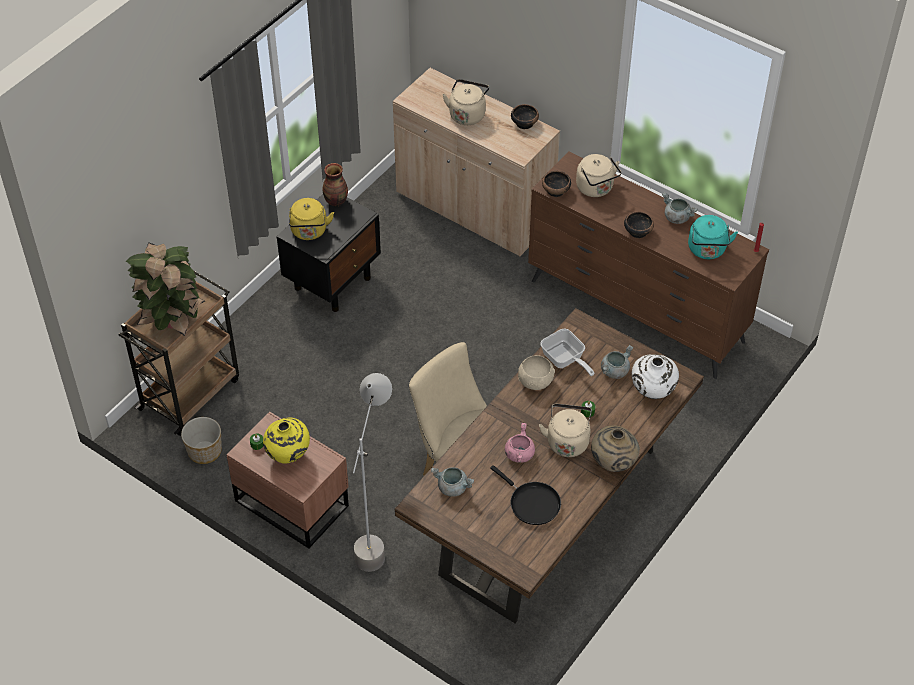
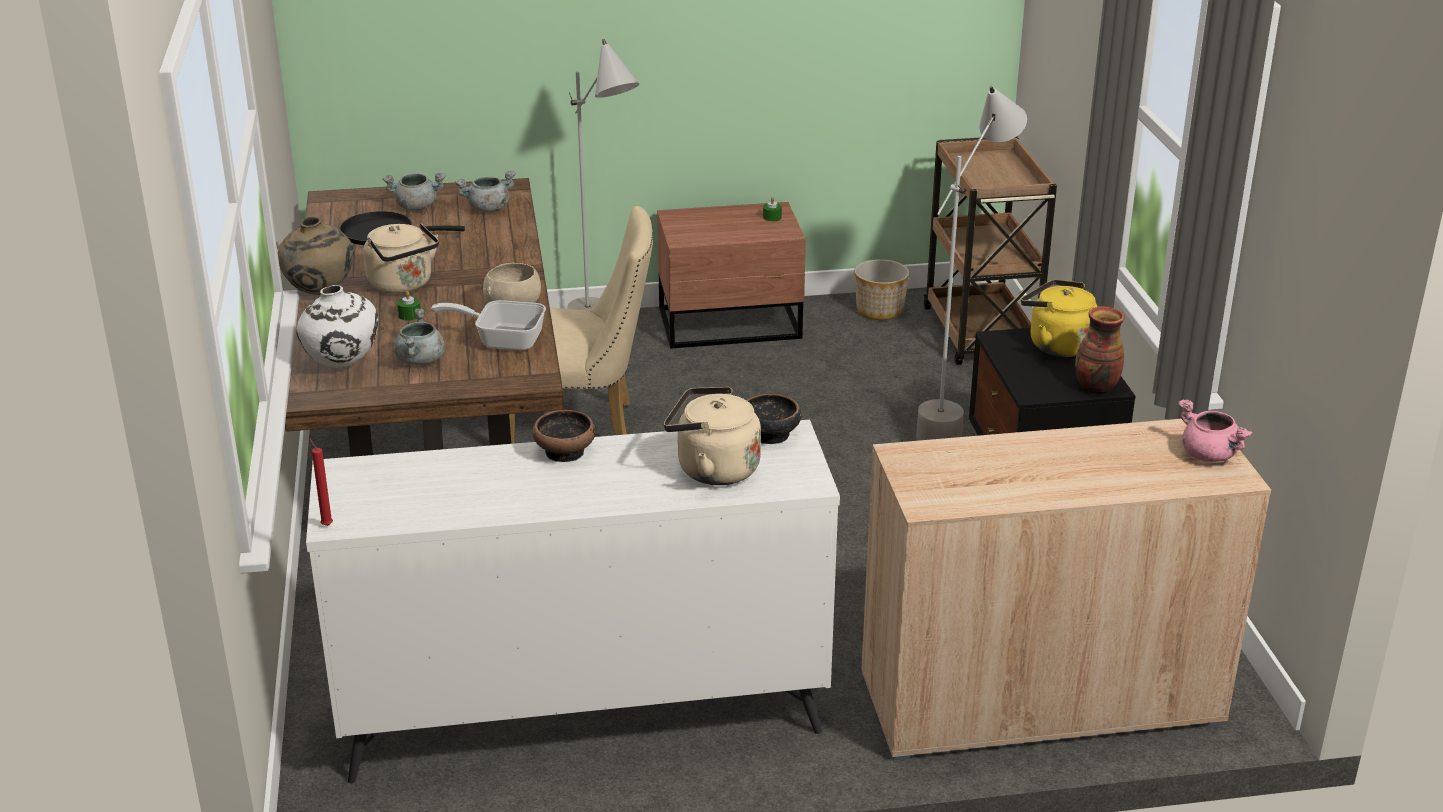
camera: 135 degrees right, 20 degrees down
potted plant [126,242,205,336] -> none
yellow vase [263,417,310,464] -> none
beige kettle [442,79,489,125] -> none
pink cooking pot [505,423,535,463] -> pink cooking pot moved to [1178,399,1253,462]
bowl [511,104,539,129] -> none
brown dresser [528,151,769,379] -> white dresser [306,420,840,783]
grey cooking pot [662,192,697,224] -> grey cooking pot moved to [383,173,446,210]
turquoise kettle [688,215,738,259] -> none
none -> grey floor lamp [916,86,1027,441]

